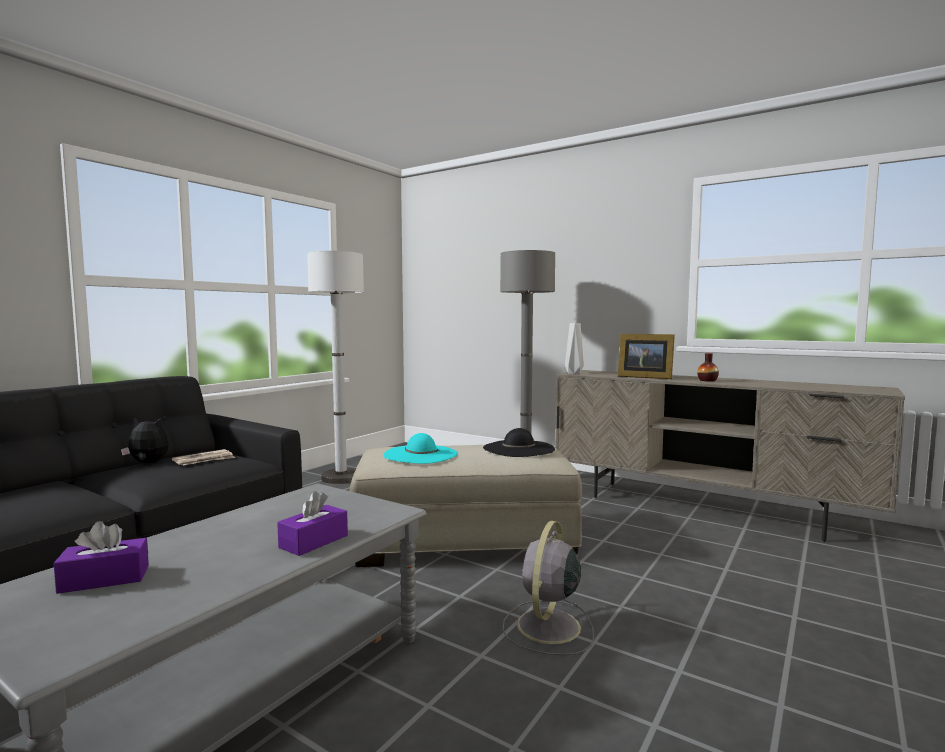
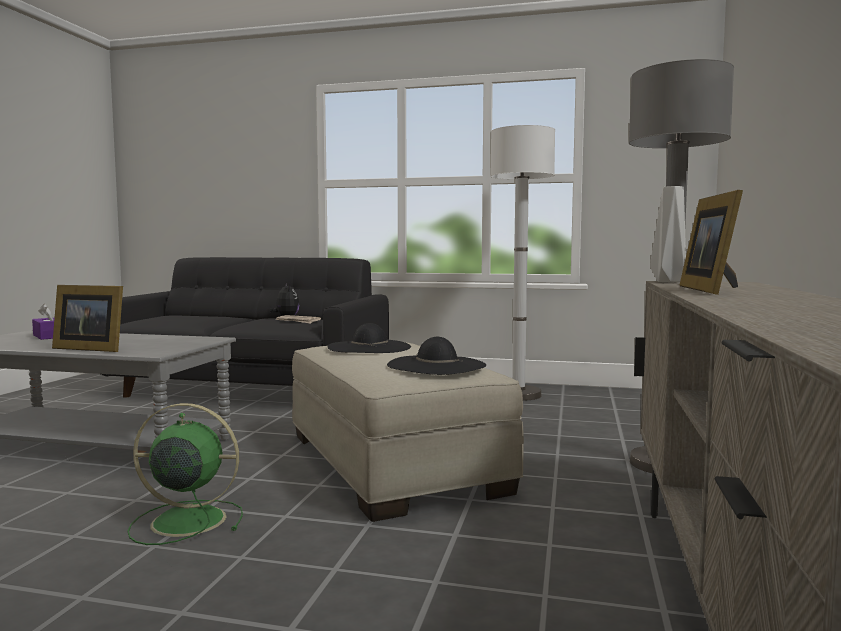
camera: 70 degrees right, 0 degrees up
purple tissue box [277,491,348,556] -> picture frame [52,285,123,352]
turquoise hat [384,433,458,464] -> black hat [327,323,411,353]
grey fan [502,521,594,655] -> green fan [128,403,243,545]
vase [697,353,719,381] -> none

